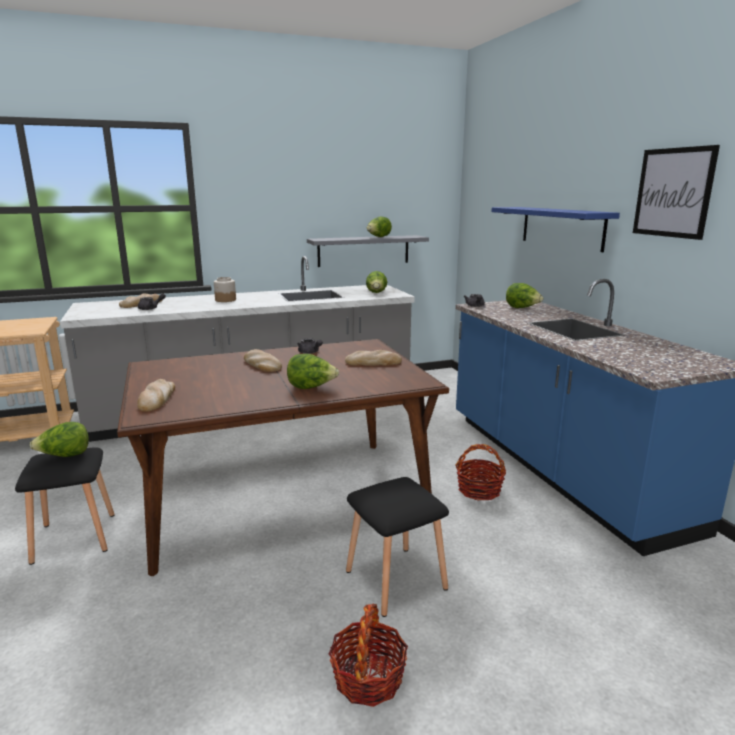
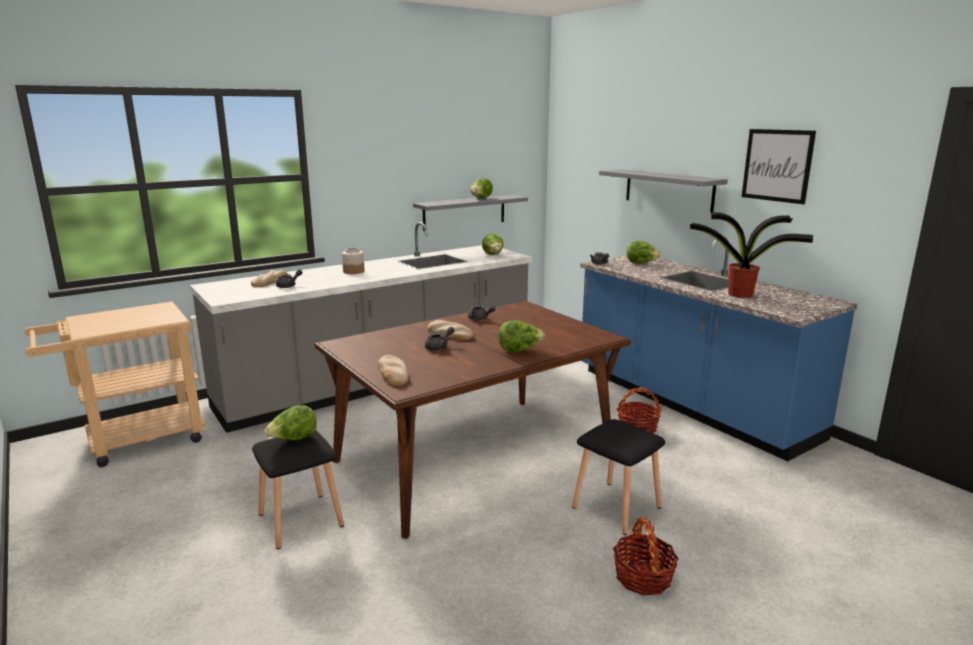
camera: 15 degrees left, 0 degrees up
bread [345,350,402,366] -> none
blue shelf [491,207,620,252] -> grey shelf [599,169,728,212]
none -> grey teapot [425,327,454,350]
none -> potted plant [690,212,813,298]

